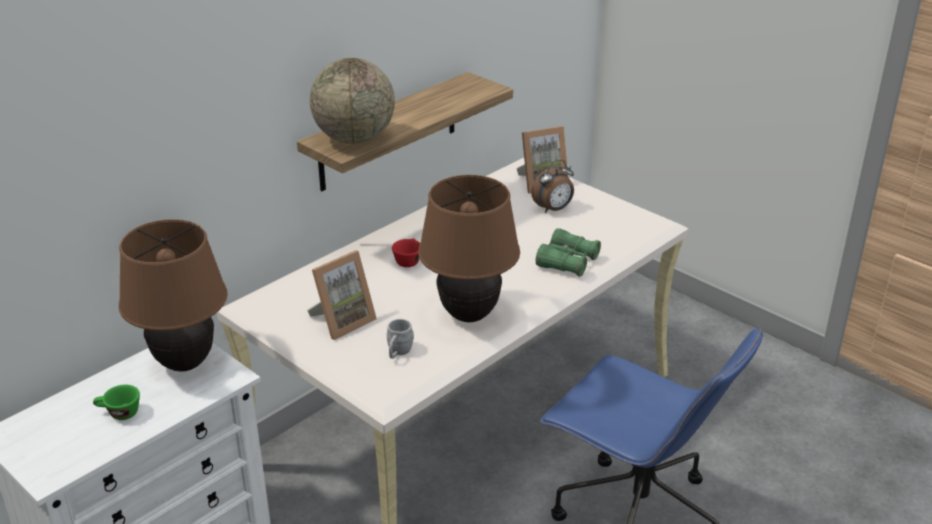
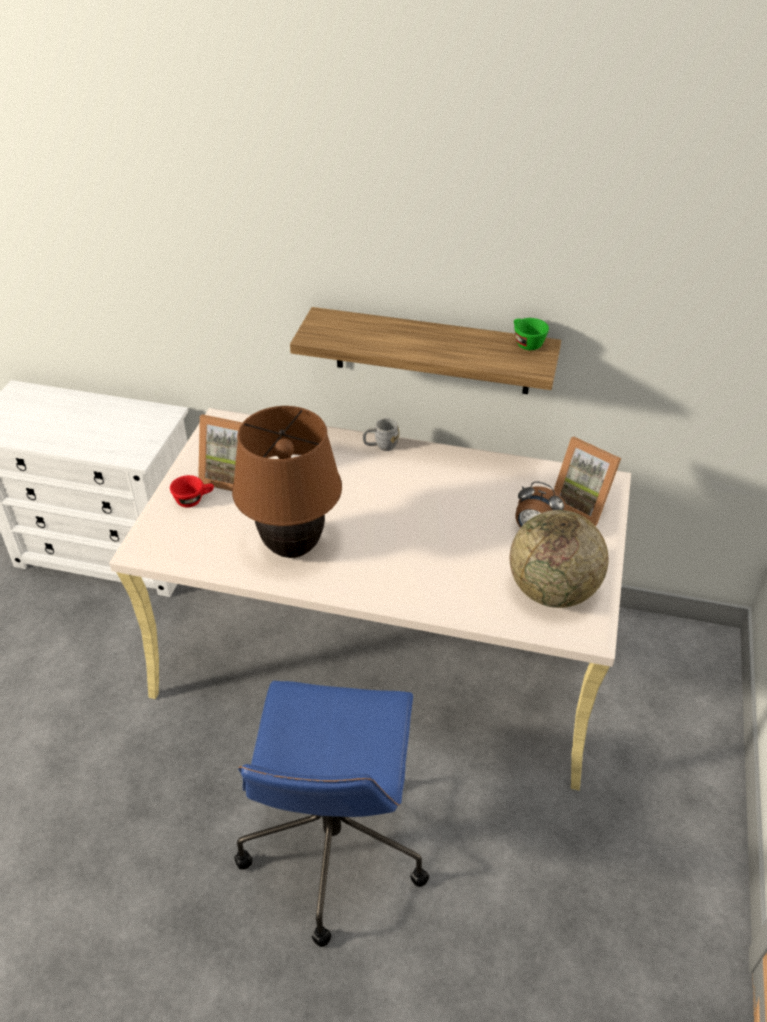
camera: 60 degrees right, 10 degrees up
green cup [93,385,140,420] -> green cup moved to [514,318,549,350]
brown table lamp [119,219,227,372] -> none
globe [310,58,395,144] -> globe moved to [510,510,608,608]
grey mug [387,319,414,359] -> grey mug moved to [363,418,399,451]
red cup [392,238,421,267] -> red cup moved to [170,475,214,508]
green binoculars [536,228,601,276] -> none

